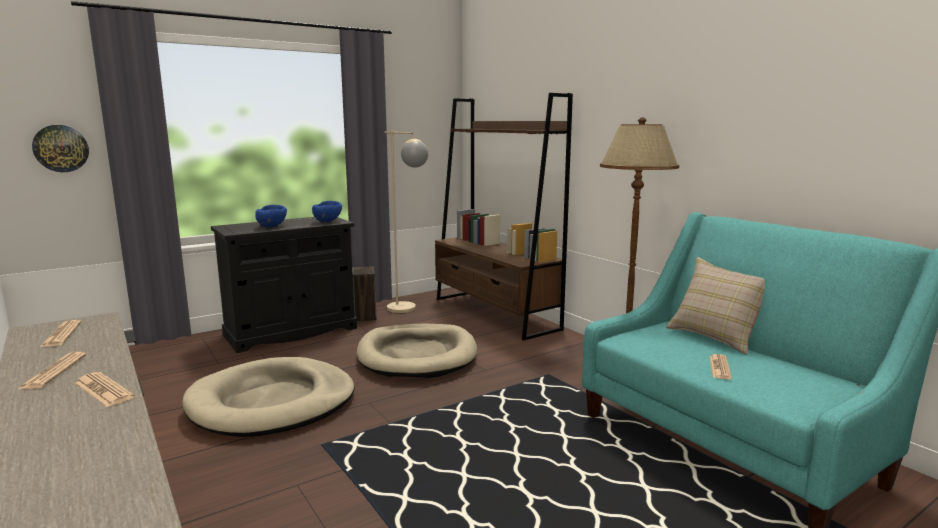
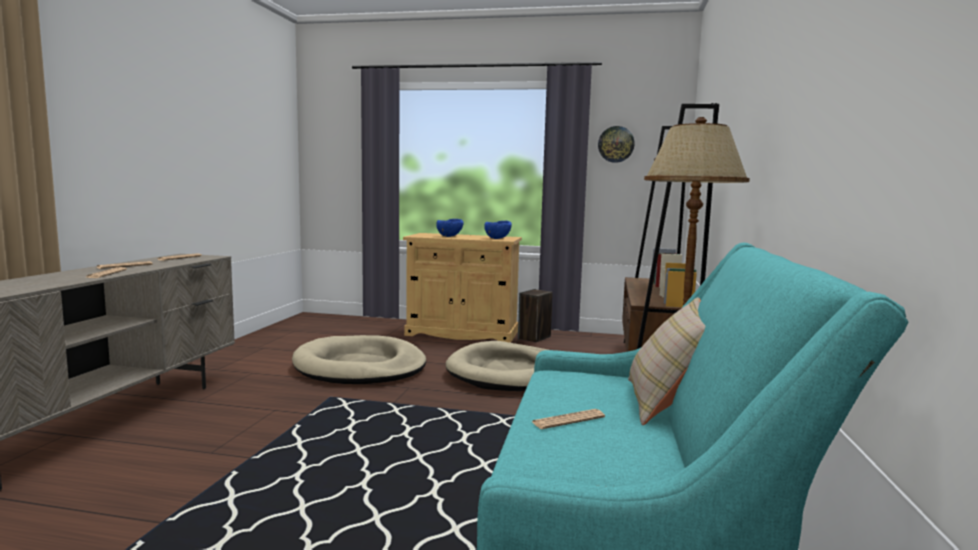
camera: 45 degrees right, 5 degrees down
wall clock [32,125,89,172] -> wall clock moved to [598,126,635,163]
black cabinet [211,217,357,353] -> beige cabinet [403,233,522,343]
beige floor lamp [384,131,428,313] -> none

